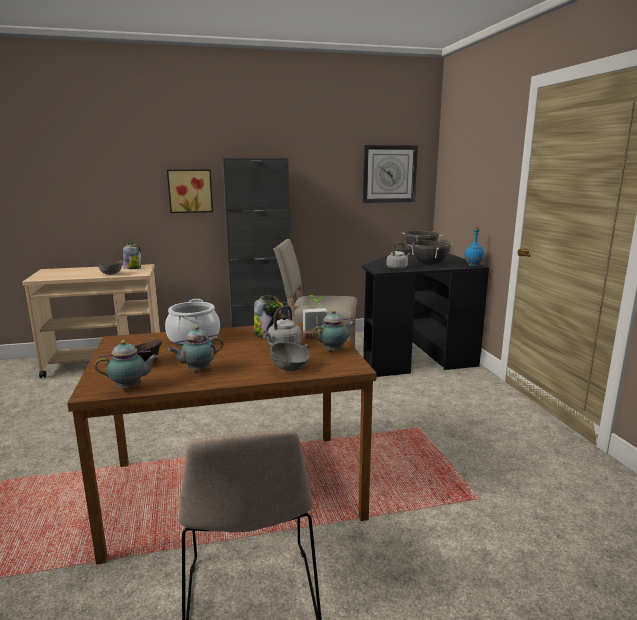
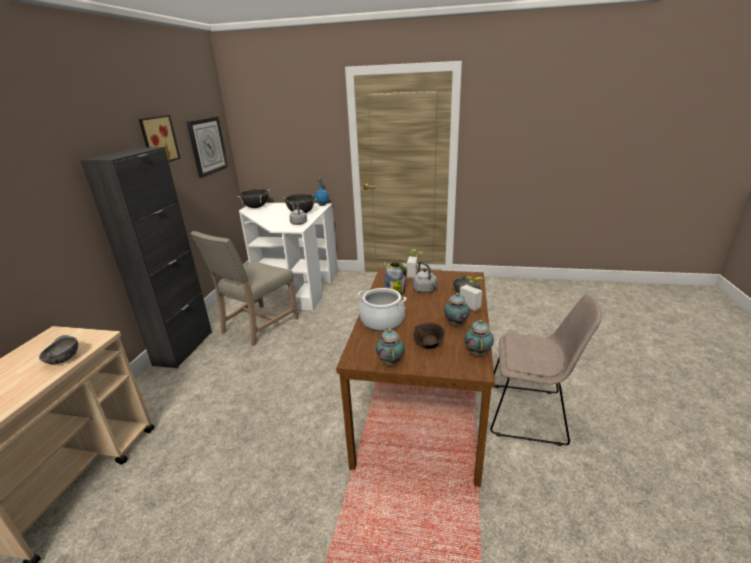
camera: 65 degrees left, 10 degrees up
jar [123,244,141,269] -> none
picture [167,170,213,213] -> picture moved to [139,115,180,162]
teapot [312,310,355,352] -> teapot moved to [376,328,405,365]
black desk [362,249,489,377] -> white desk [239,203,338,311]
none -> potted plant [460,277,484,315]

